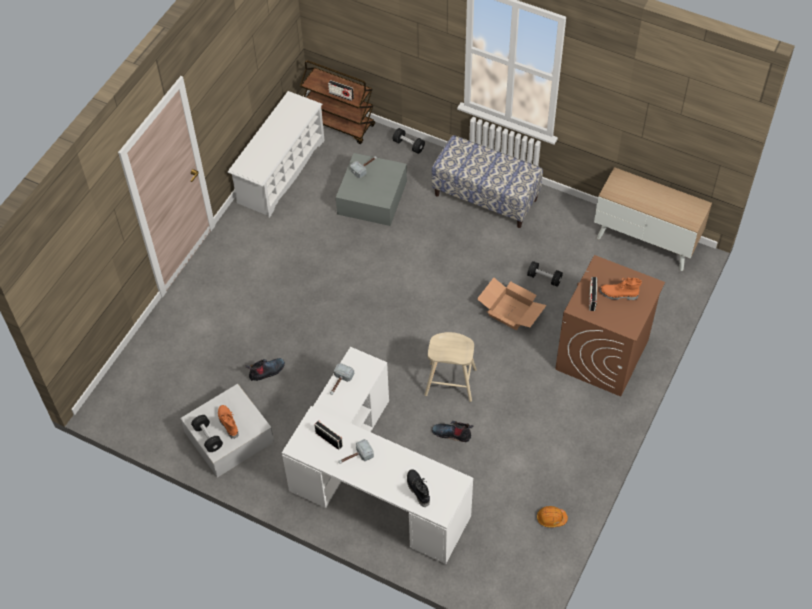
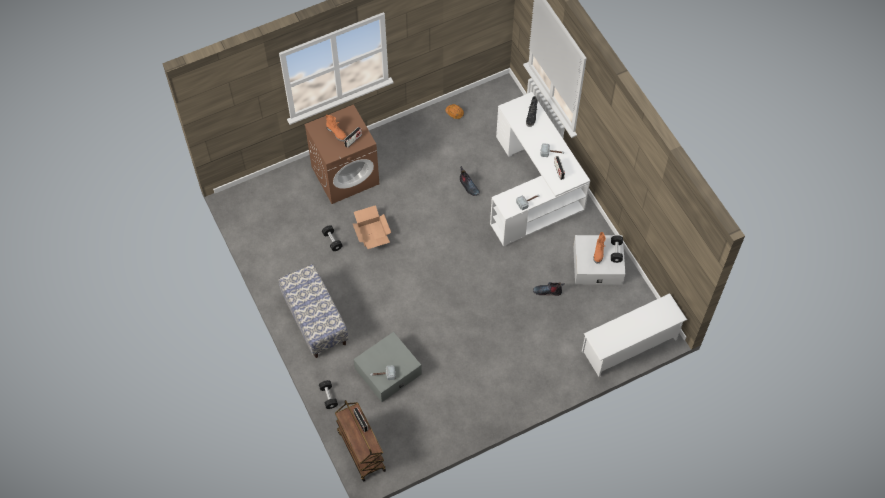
camera: 145 degrees left, 5 degrees up
white shoe rack [228,91,325,218] -> white shoe rack moved to [582,293,687,377]
beige stool [425,332,477,402] -> none
cabinet [594,167,712,271] -> none

